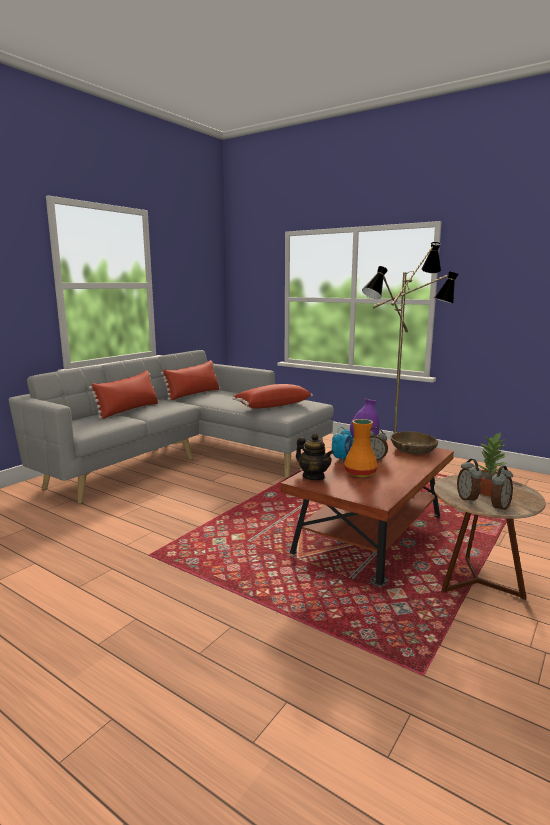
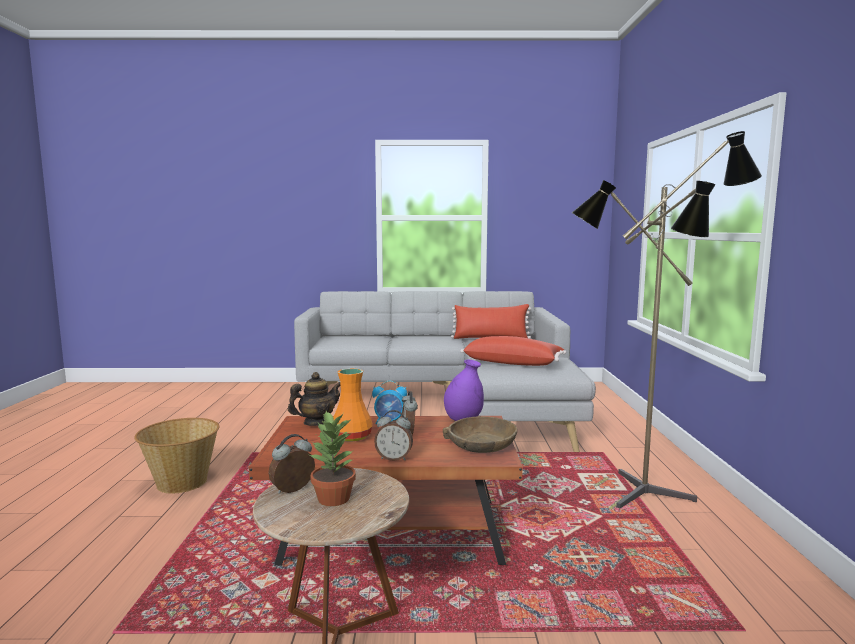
camera: 55 degrees right, 5 degrees down
red pillow [89,370,159,419] -> none
teapot [296,433,334,480] -> teapot turned 135 degrees counterclockwise [288,372,340,426]
alarm clock [491,466,513,512] -> alarm clock moved to [374,410,413,461]
none -> basket [134,418,220,494]

